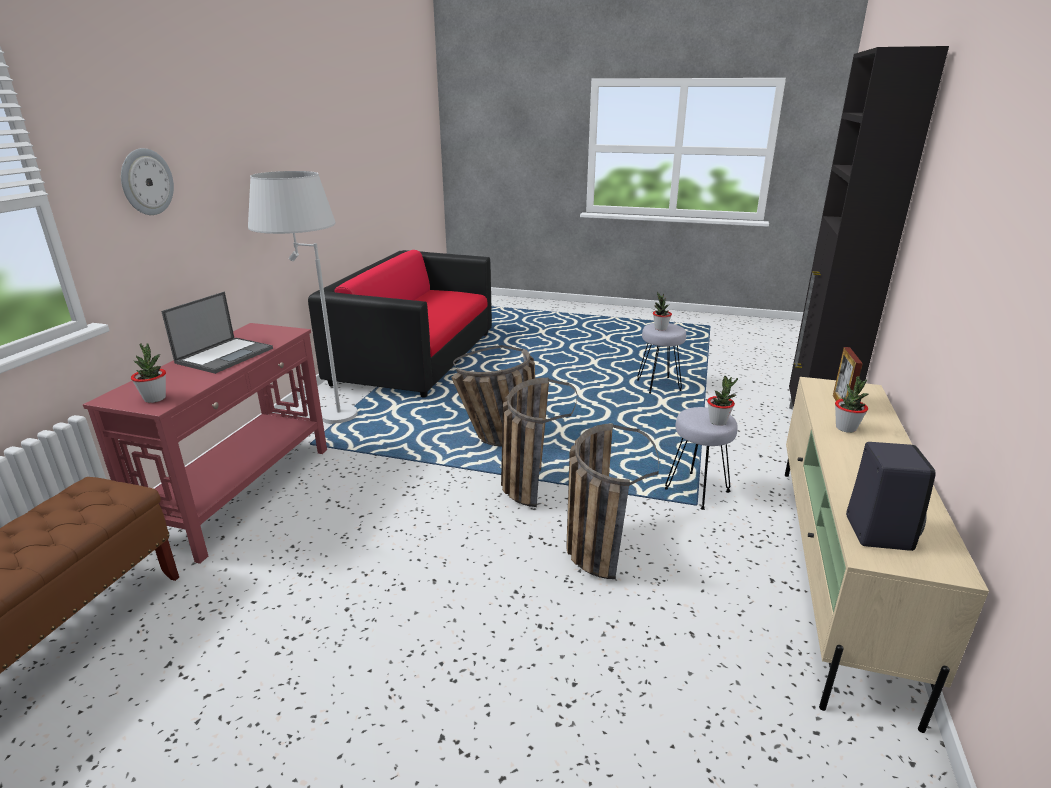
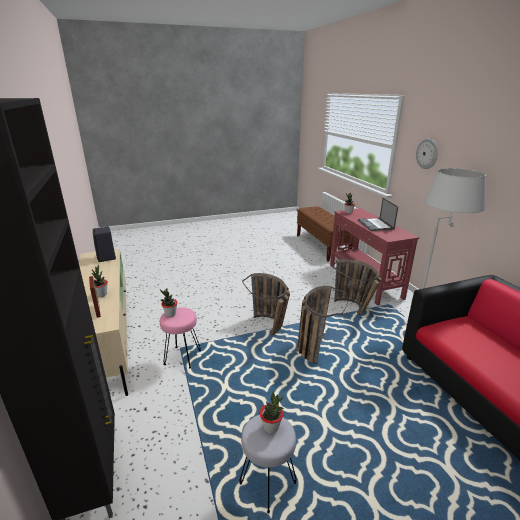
camera: 145 degrees right, 0 degrees up
basket [566,423,659,579] -> basket moved to [332,259,381,315]
grey stool [665,407,738,510] -> pink stool [160,307,201,368]

